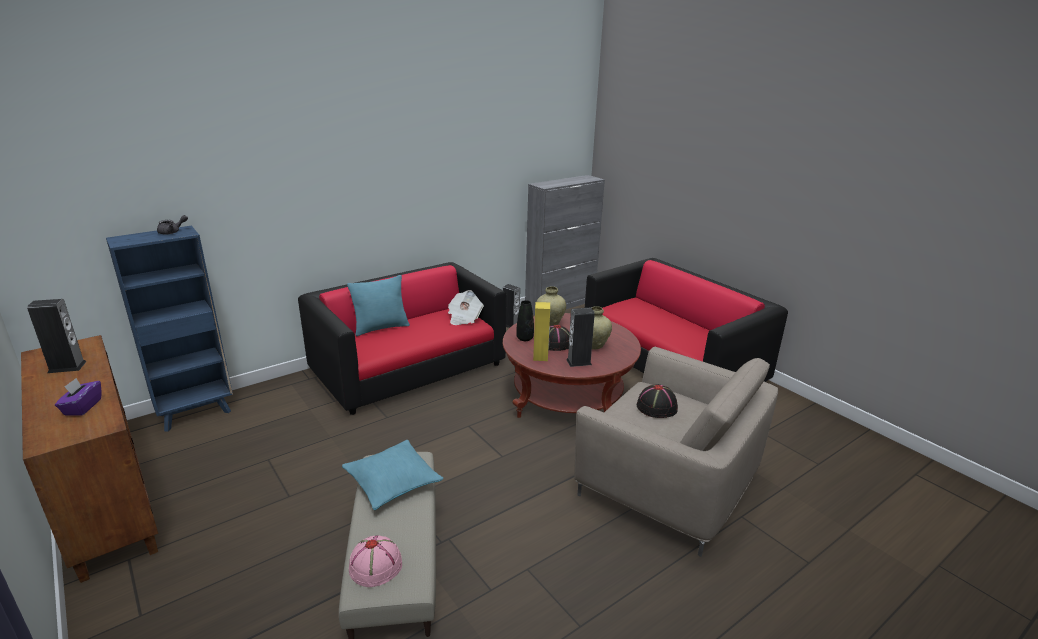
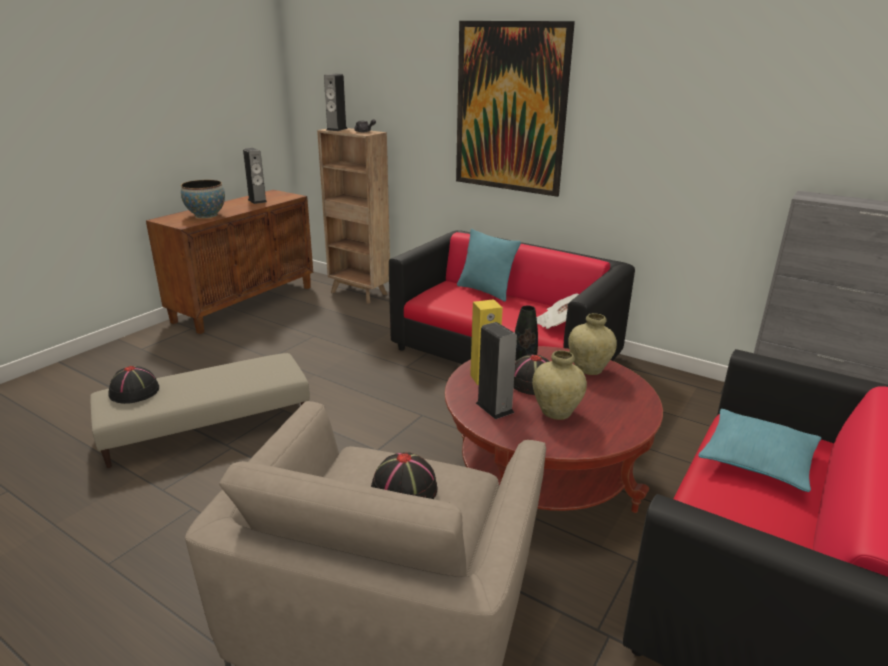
camera: 70 degrees right, 0 degrees up
purple tissue box [55,378,101,416] -> bowl [181,180,225,218]
blue bookcase [106,226,233,432] -> brown bookcase [317,128,390,303]
turquoise pillow [342,440,443,510] -> turquoise pillow moved to [698,409,821,492]
pink hat [349,535,402,587] -> black hat [108,366,159,404]
speaker [503,284,520,328] -> speaker moved to [324,74,348,131]
none -> picture [456,21,575,197]

